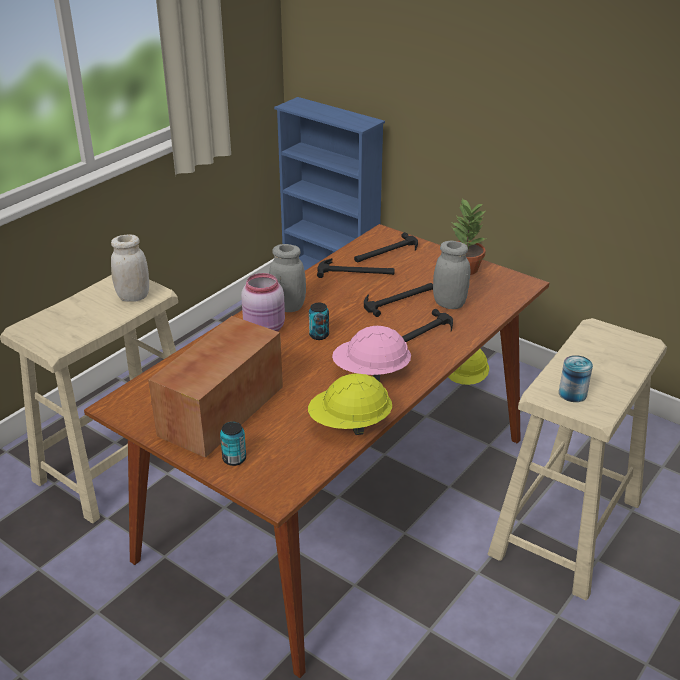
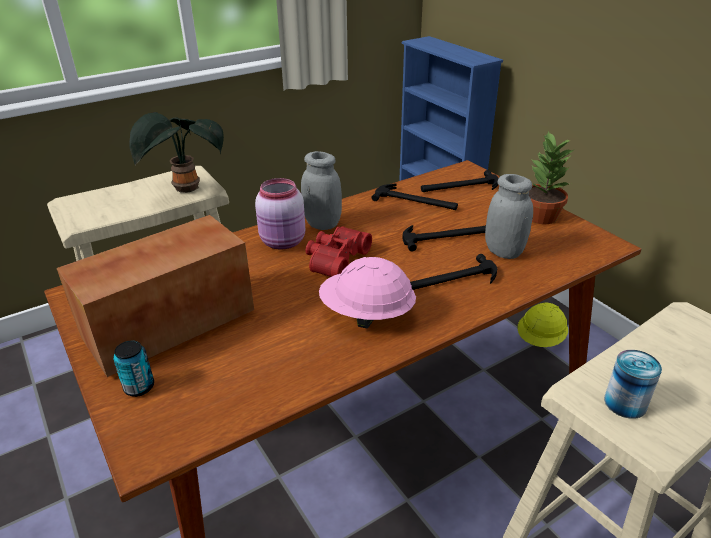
camera: 20 degrees right, 0 degrees up
white jar [111,234,149,302] -> potted plant [129,112,224,193]
yellow hard hat [308,373,392,435] -> none
can [309,303,329,340] -> red binoculars [306,226,372,277]

